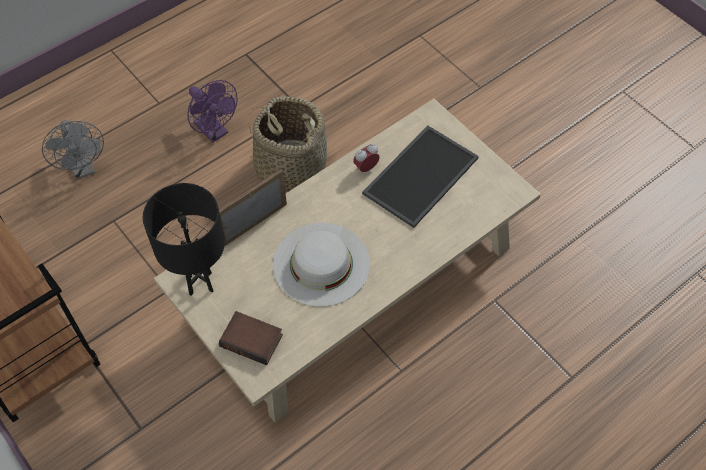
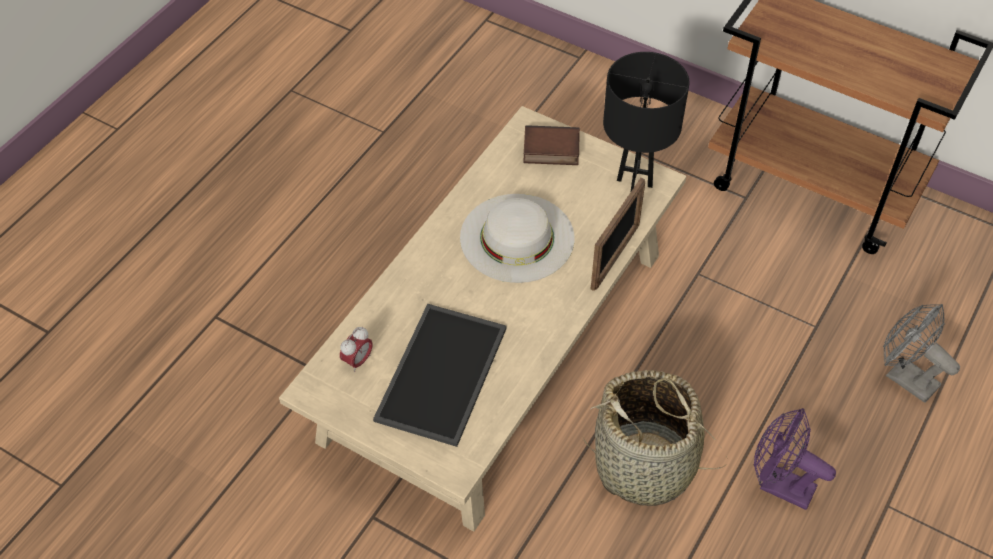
camera: 160 degrees right, 5 degrees down
alarm clock [353,144,380,172] -> alarm clock moved to [340,327,373,372]

